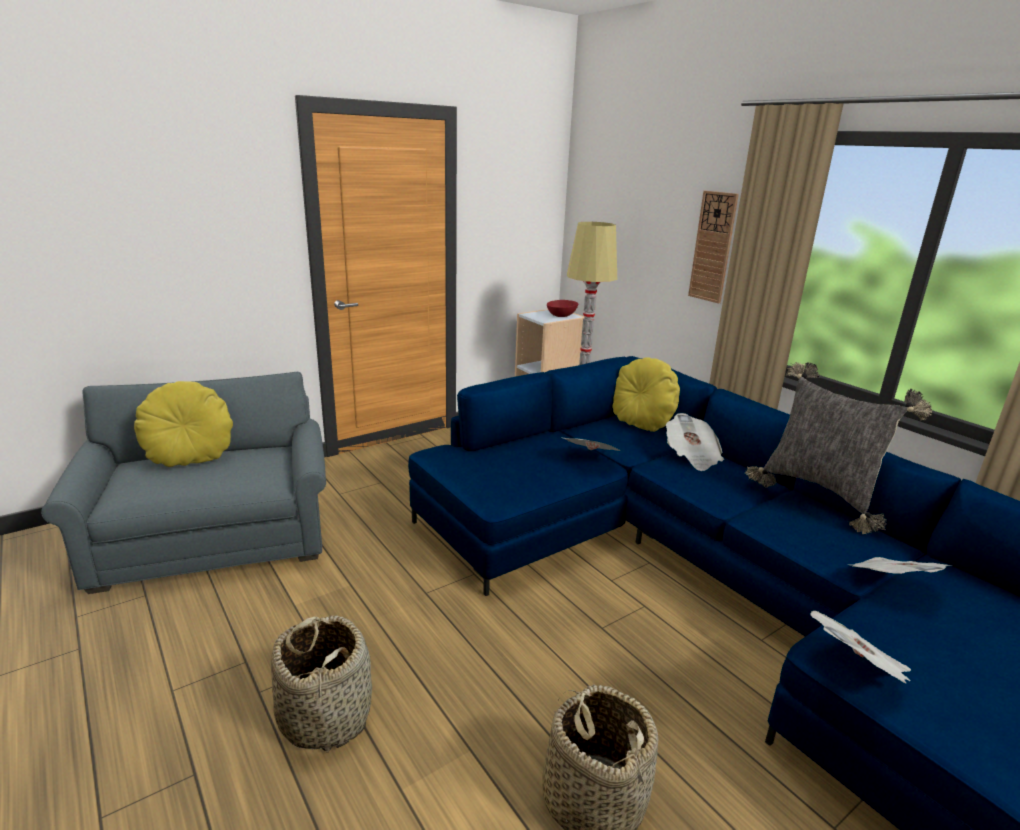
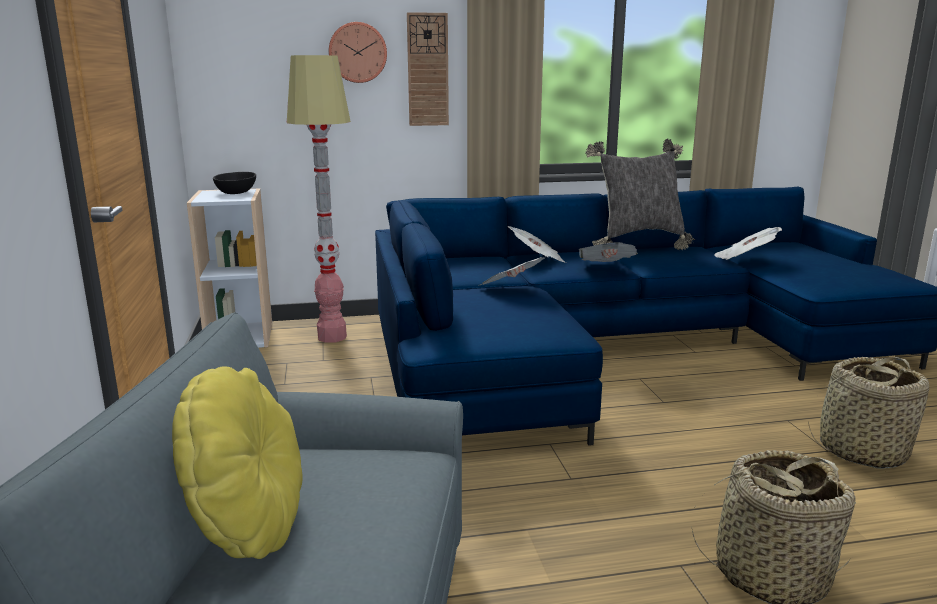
camera: 65 degrees left, 5 degrees down
red bowl [547,300,578,317] -> black bowl [213,172,256,194]
yellow pillow [612,357,680,432] -> none
newspaper [810,611,911,683] -> newspaper moved to [579,242,638,262]
none -> wall clock [329,22,387,83]

